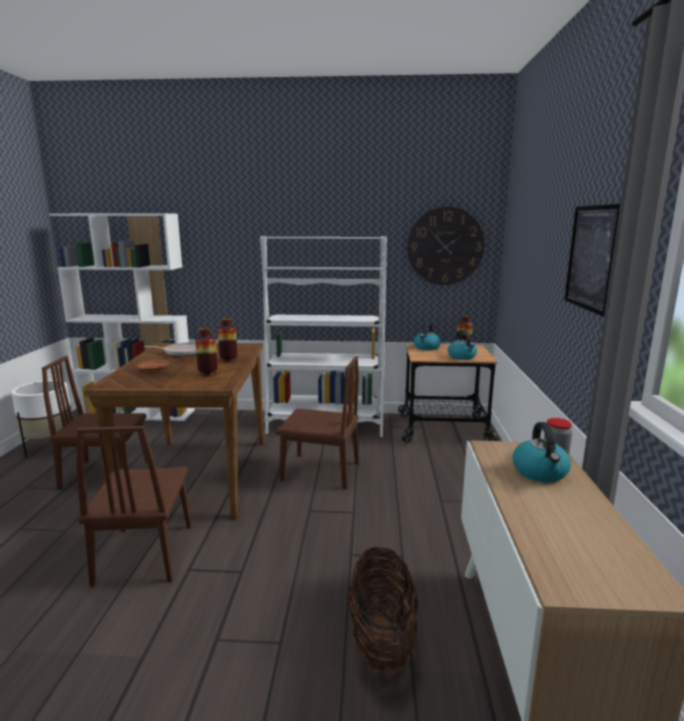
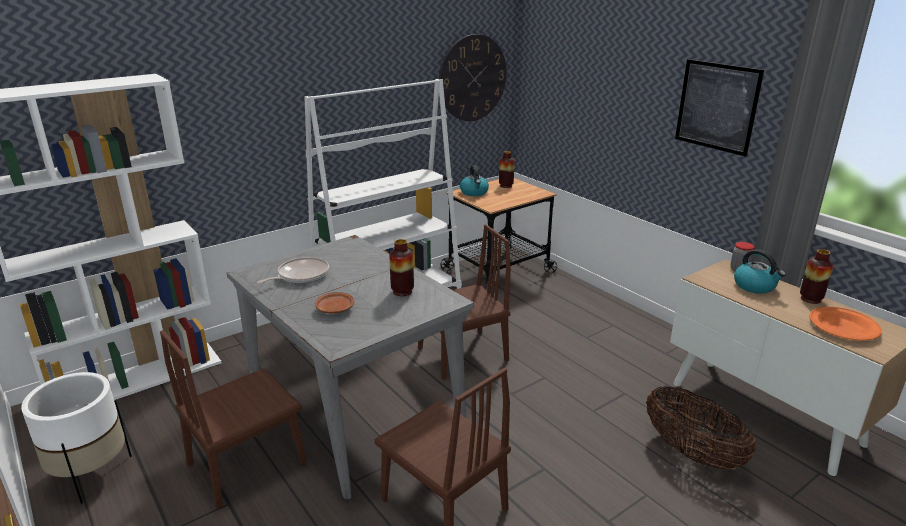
camera: 40 degrees left, 10 degrees up
brown dining table [84,343,264,519] -> grey dining table [227,235,474,500]
vase [218,318,237,362] -> vase moved to [800,249,833,304]
kettle [448,330,477,360] -> none
none -> orange plate [809,307,882,341]

